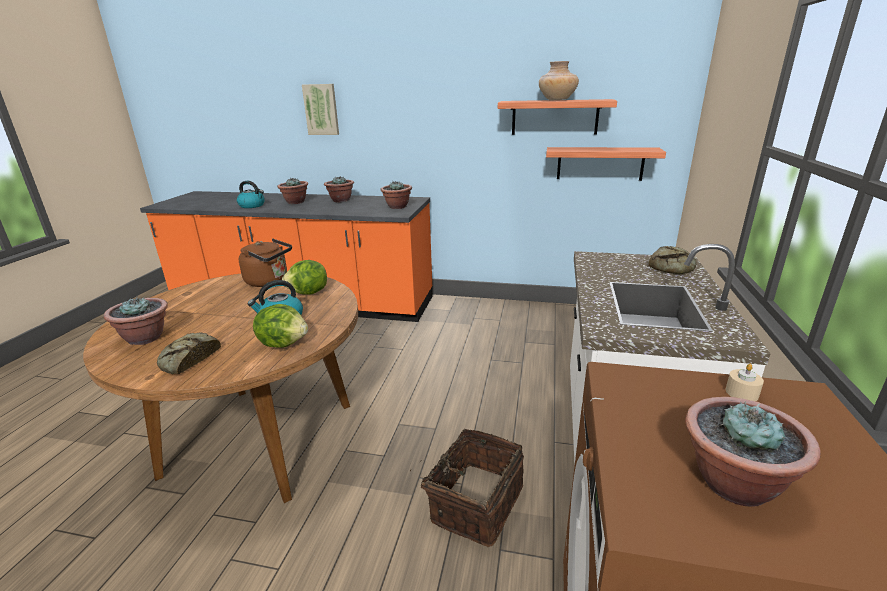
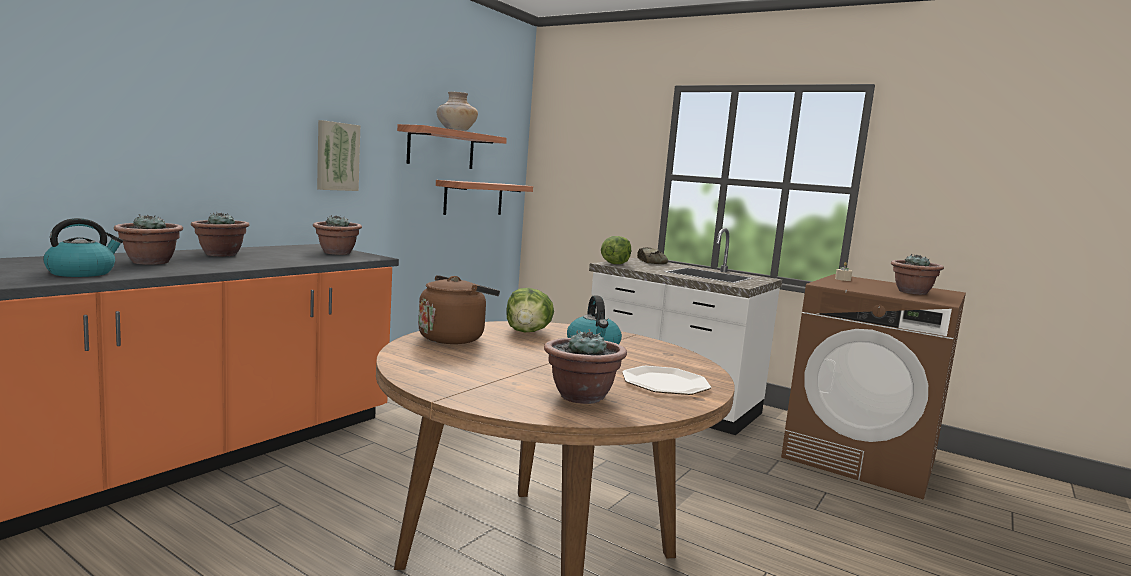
camera: 70 degrees left, 15 degrees down
bread [157,332,221,374] -> plate [622,366,711,395]
lettuce [253,304,308,348] -> lettuce moved to [601,236,631,264]
picture [302,84,339,135] -> picture moved to [317,120,360,191]
basket [410,429,524,547] -> none

